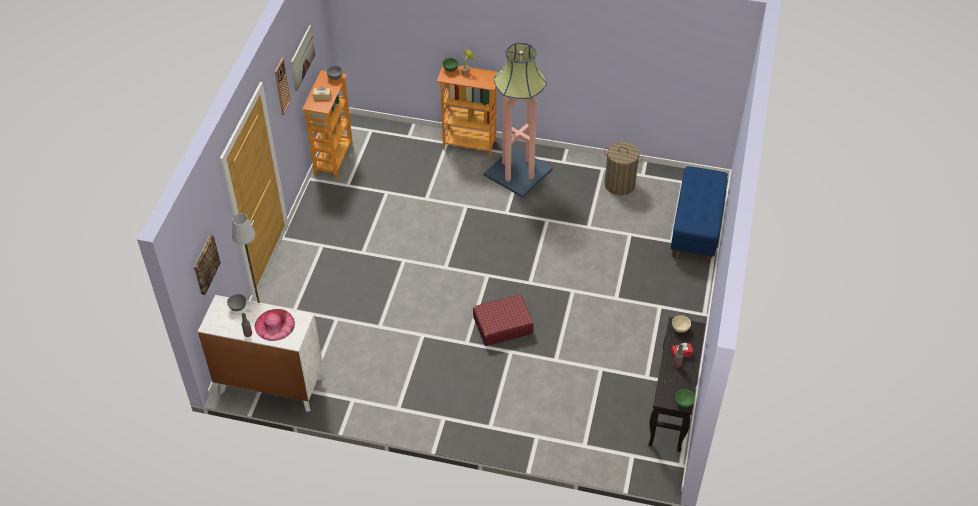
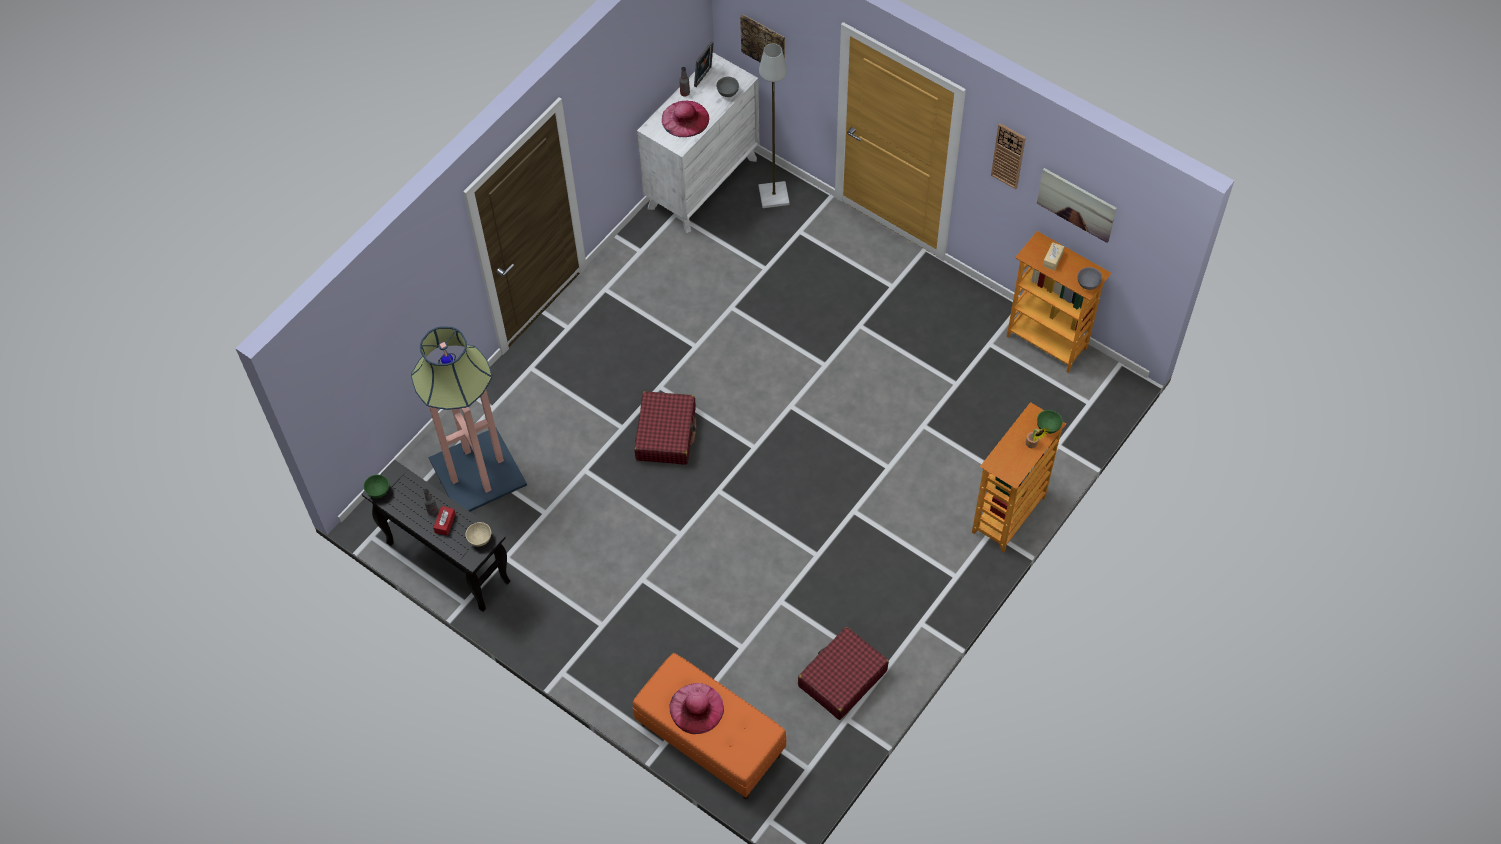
camera: 115 degrees right, 10 degrees up
floor lamp [483,43,553,198] -> floor lamp moved to [411,327,527,512]
laundry basket [604,142,643,195] -> red suitcase [798,627,889,720]
blue bench [670,166,728,264] -> orange bench [633,653,786,799]
none -> pink hat [670,683,724,734]
none -> picture frame [694,41,714,87]

